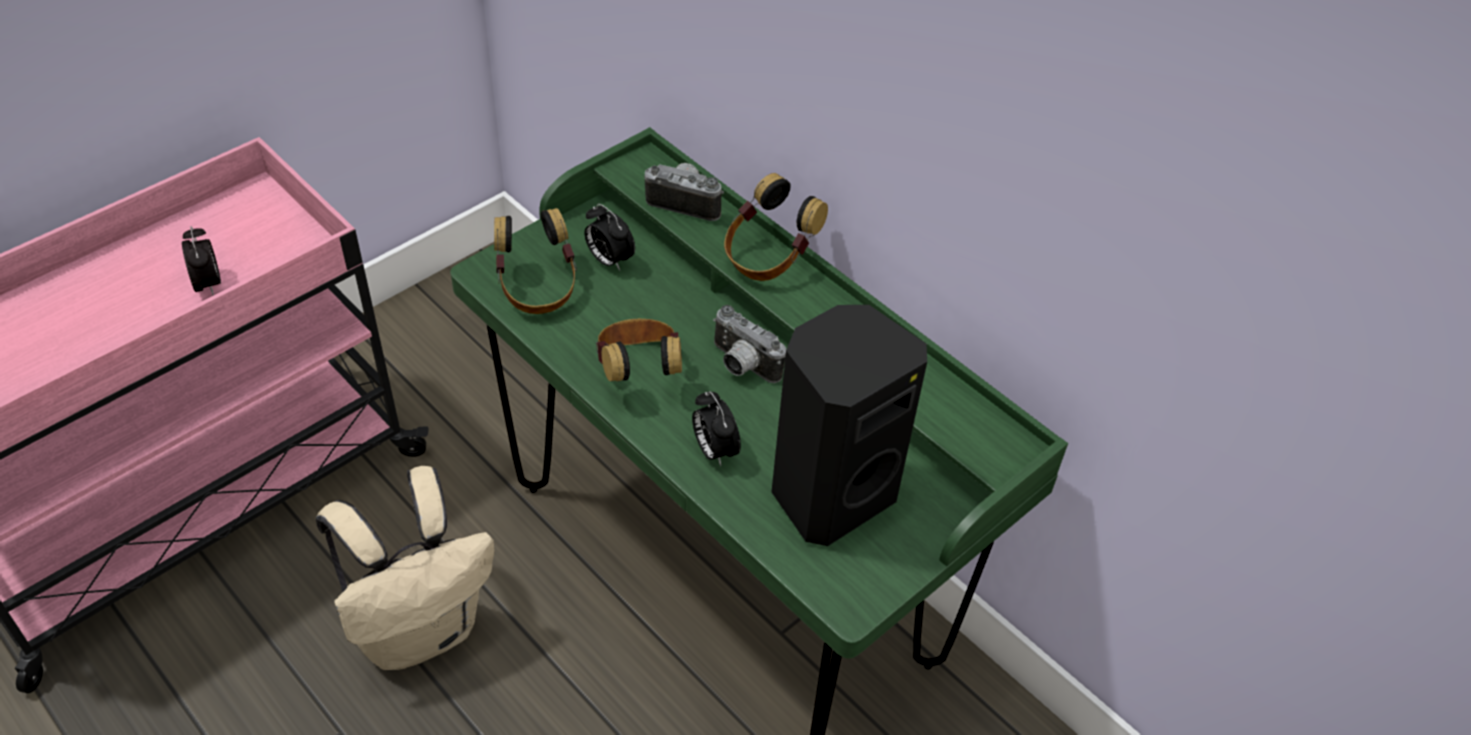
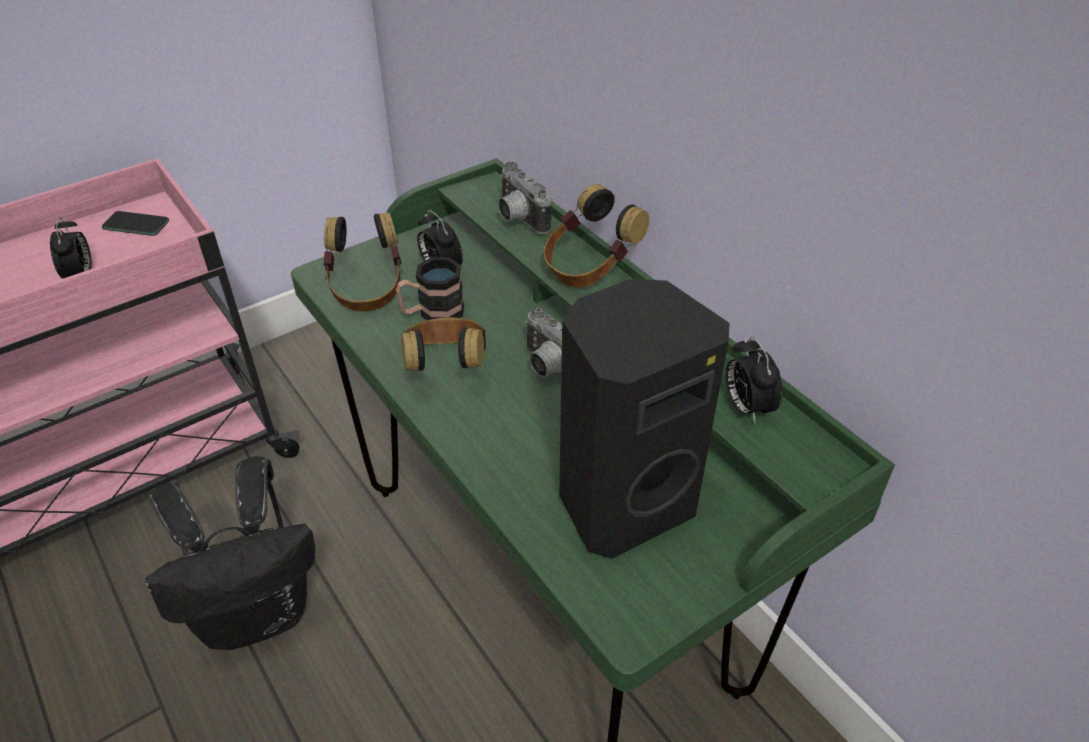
camera: 10 degrees right, 5 degrees down
beige backpack [316,466,494,670] -> black backpack [145,456,315,650]
camera [644,163,724,221] -> camera turned 150 degrees counterclockwise [498,162,552,234]
alarm clock [692,391,741,466] -> alarm clock moved to [725,337,783,423]
none -> phone [102,211,169,236]
none -> mug [396,257,464,320]

